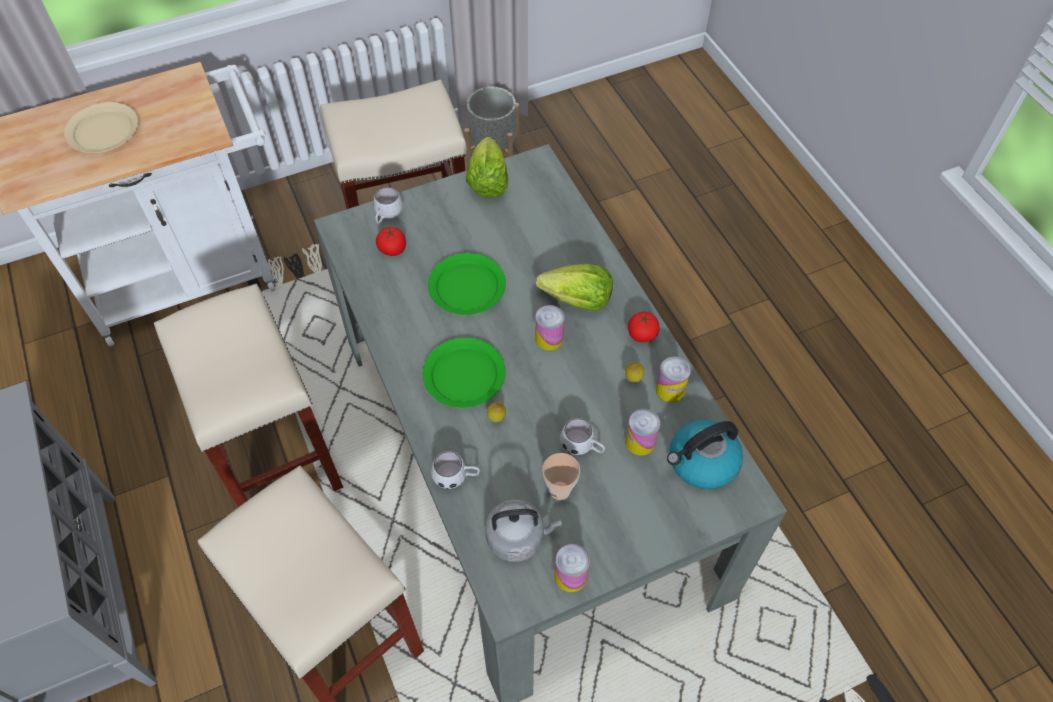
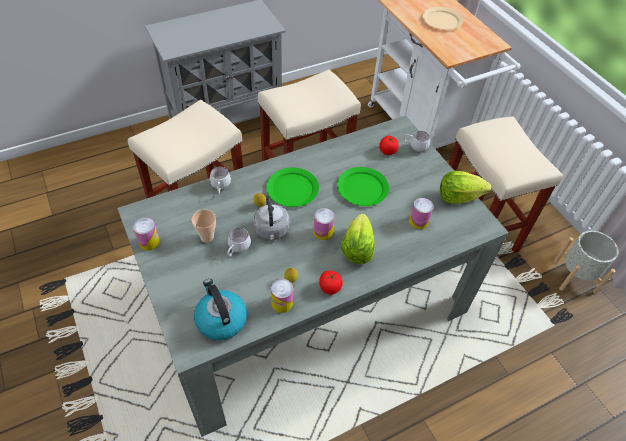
camera: 85 degrees right, 5 degrees down
grey kettle [485,500,562,562] -> grey kettle moved to [254,195,289,240]
can [625,409,660,456] -> can moved to [409,198,434,229]

